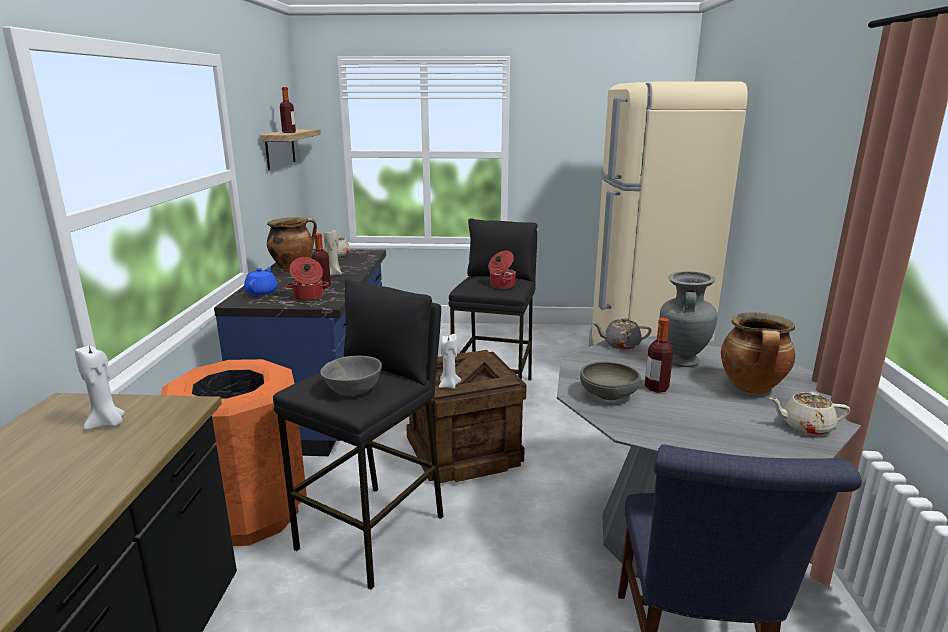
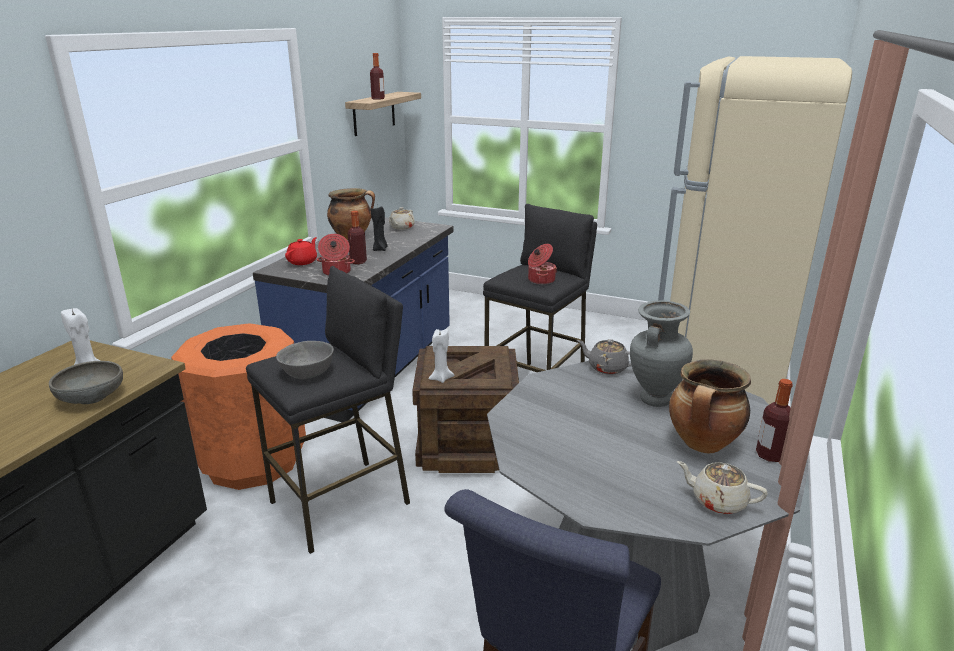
camera: 20 degrees right, 5 degrees up
blue teapot [244,266,278,296] -> red teapot [285,237,317,265]
beige candle [324,230,342,276] -> black candle [371,206,388,251]
grey bowl [580,361,641,400] -> grey bowl moved to [49,361,123,404]
bottle [645,318,674,393] -> bottle moved to [756,379,793,462]

